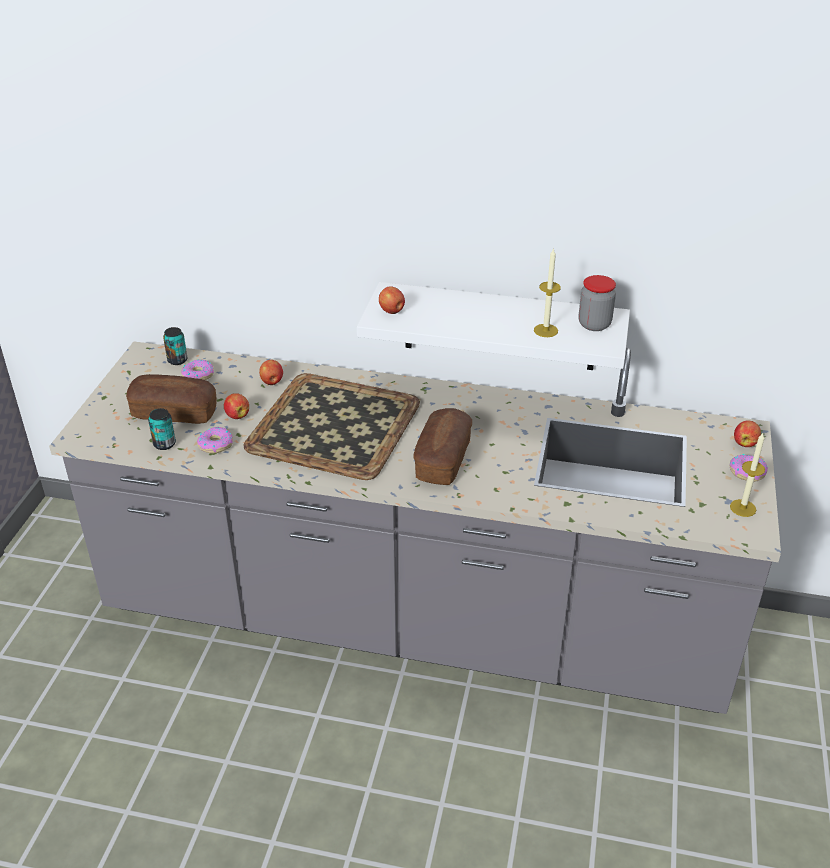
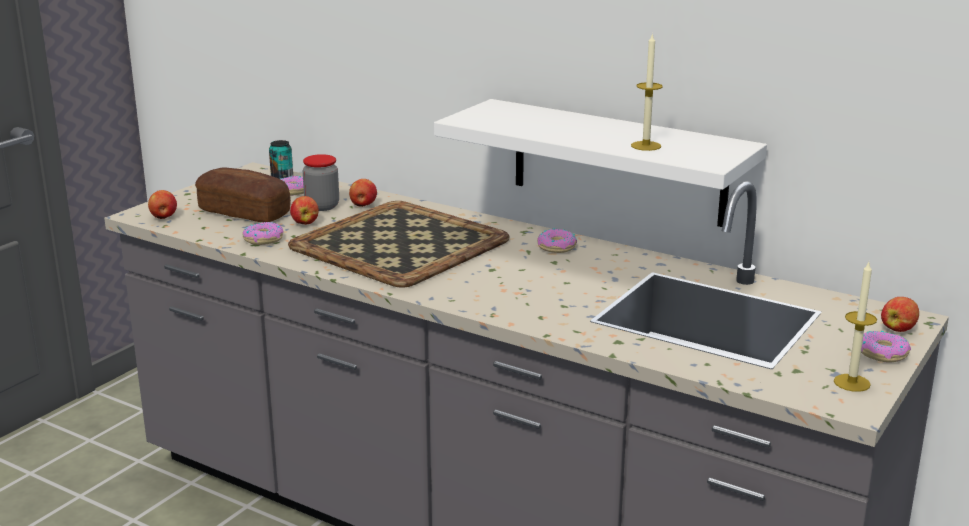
camera: 20 degrees right, 15 degrees down
can [148,408,176,450] -> none
apple [379,286,405,314] -> apple moved to [148,190,177,219]
bread [413,408,472,485] -> none
jar [579,275,616,331] -> jar moved to [303,154,339,211]
none -> donut [537,228,577,253]

